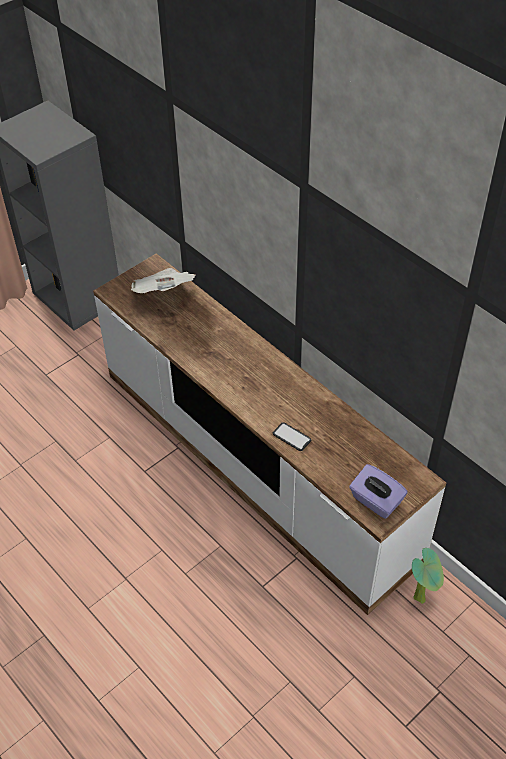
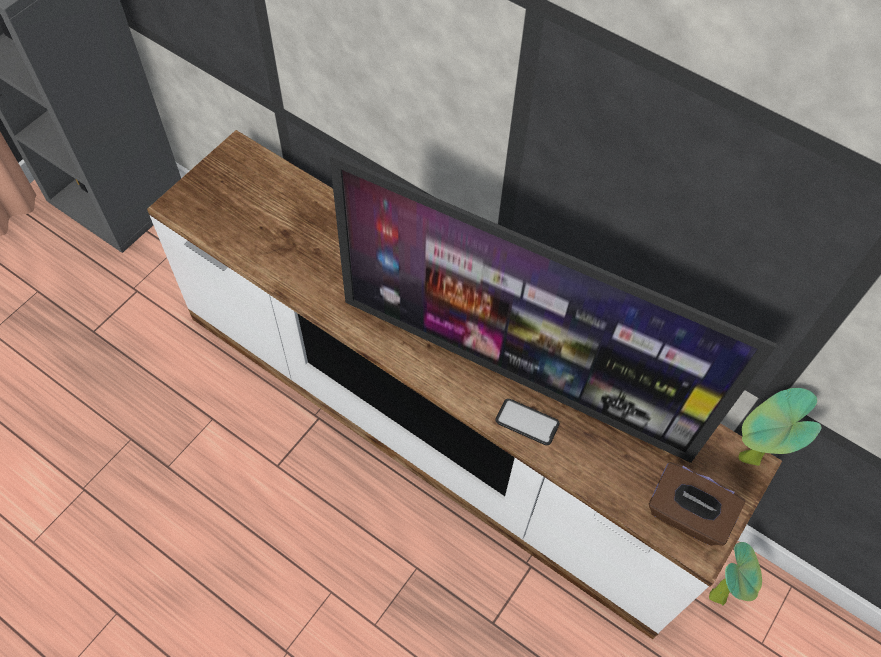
camera: 15 degrees left, 10 degrees up
newspaper [131,268,195,293] -> none
purple tissue box [349,464,408,519] -> brown tissue box [649,462,745,546]
none -> television [330,154,777,463]
none -> potted plant [739,388,821,466]

